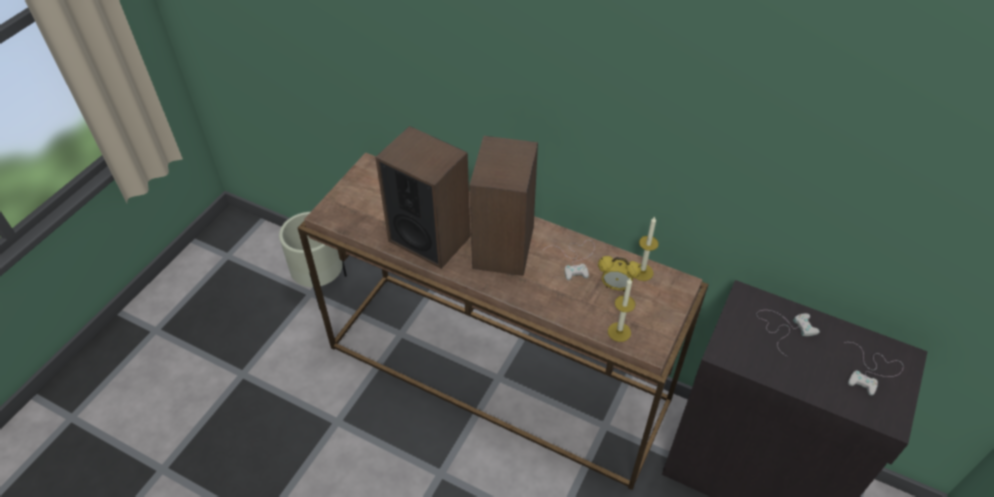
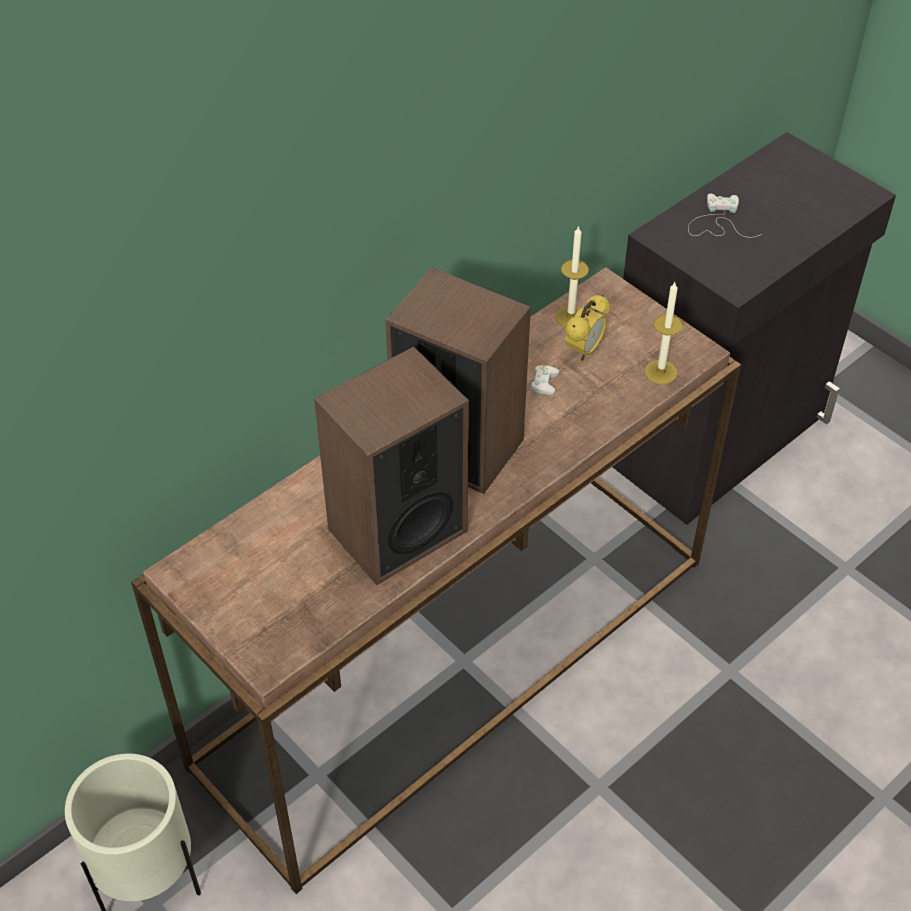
camera: 70 degrees left, 0 degrees up
white game controller [844,342,903,396] -> none

